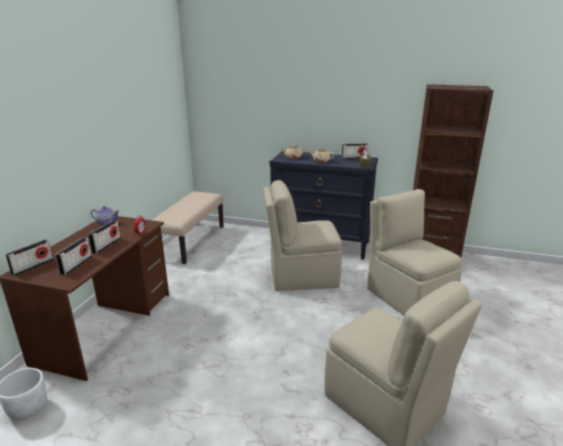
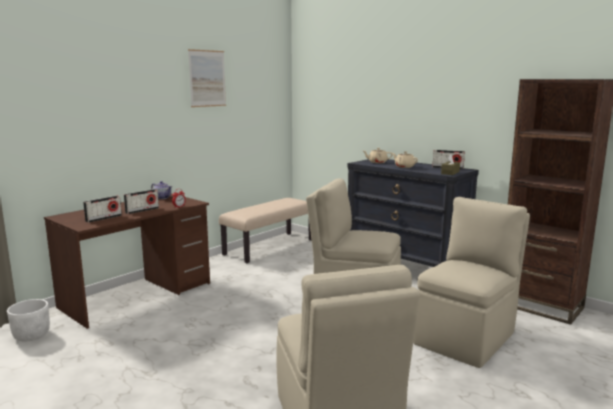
camera: 25 degrees right, 10 degrees down
radio [5,239,53,276] -> none
beige chair [367,189,462,316] -> beige chair turned 45 degrees clockwise [413,197,530,368]
none -> picture [188,49,226,107]

